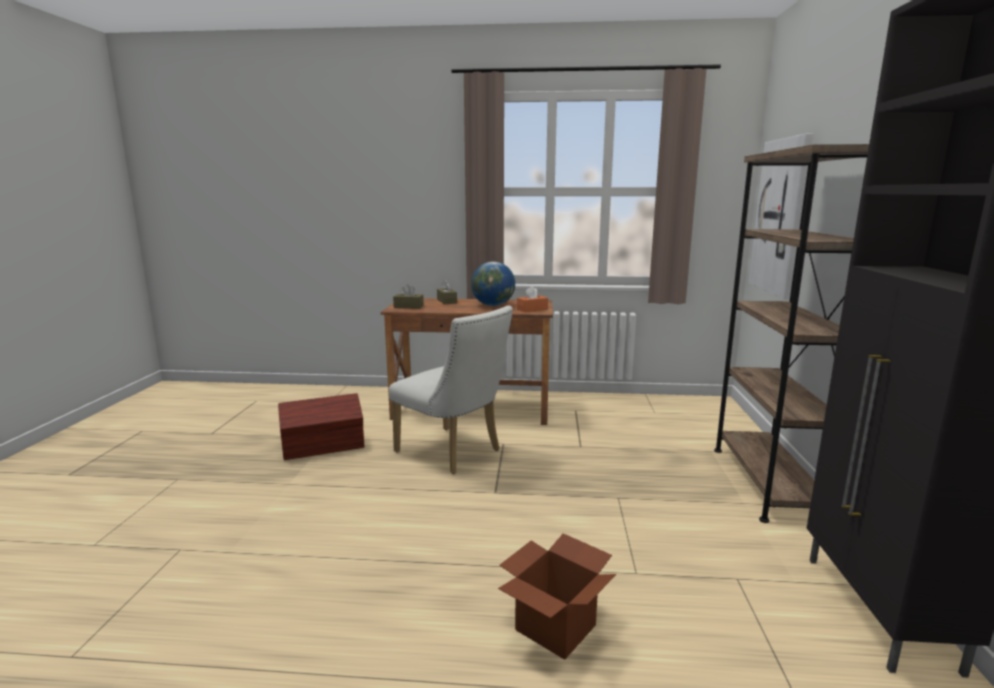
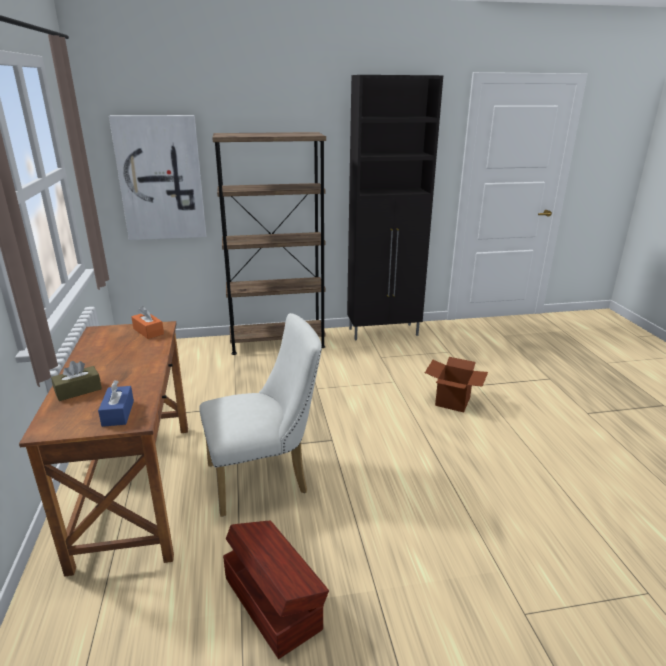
camera: 105 degrees left, 10 degrees up
white chair [389,306,513,474] -> white chair turned 45 degrees clockwise [199,313,322,517]
brown tissue box [393,284,424,309] -> blue tissue box [98,380,134,427]
globe [471,262,515,306] -> none

